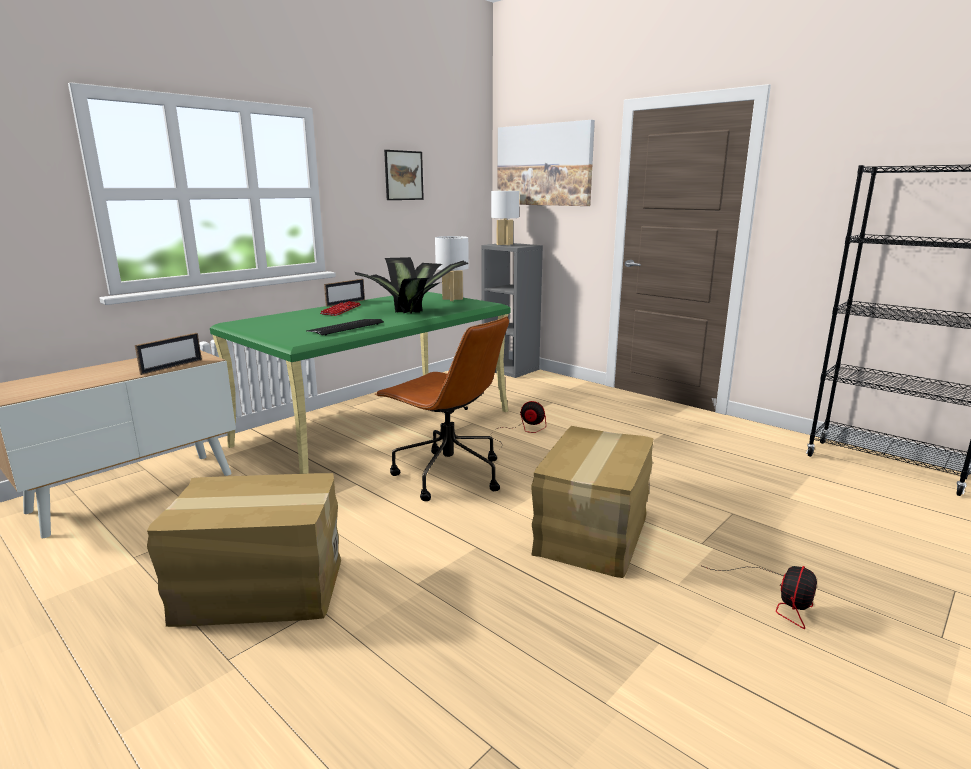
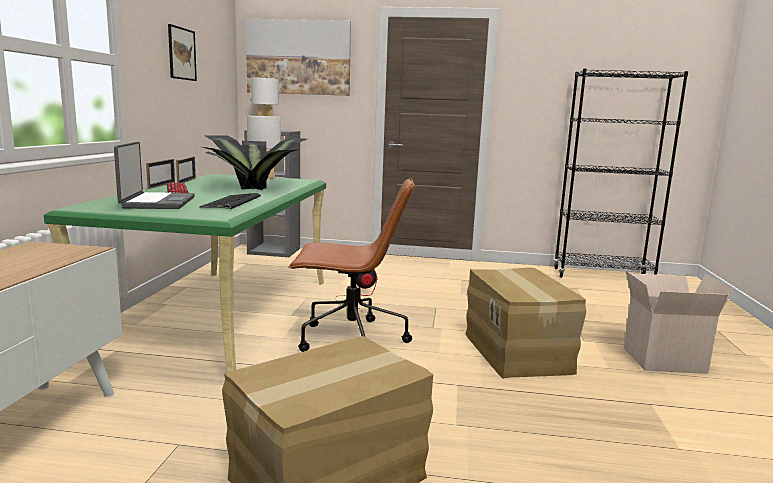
camera: 35 degrees left, 5 degrees down
picture frame [135,333,202,375] -> picture frame moved to [176,157,196,185]
fan [702,566,817,629] -> cardboard box [624,270,734,374]
none -> laptop [114,142,195,209]

